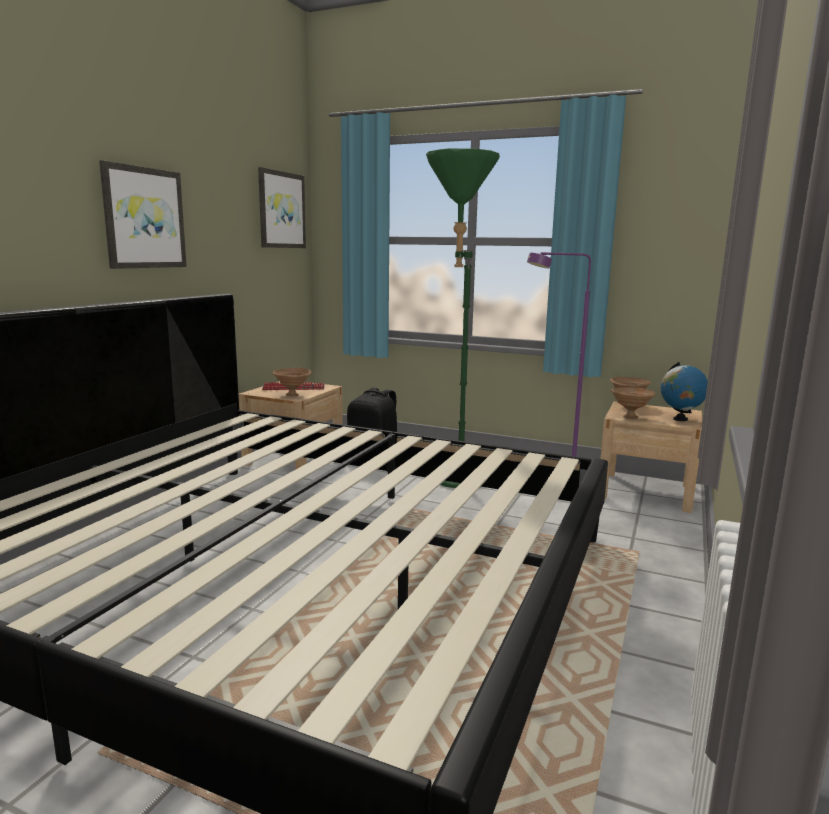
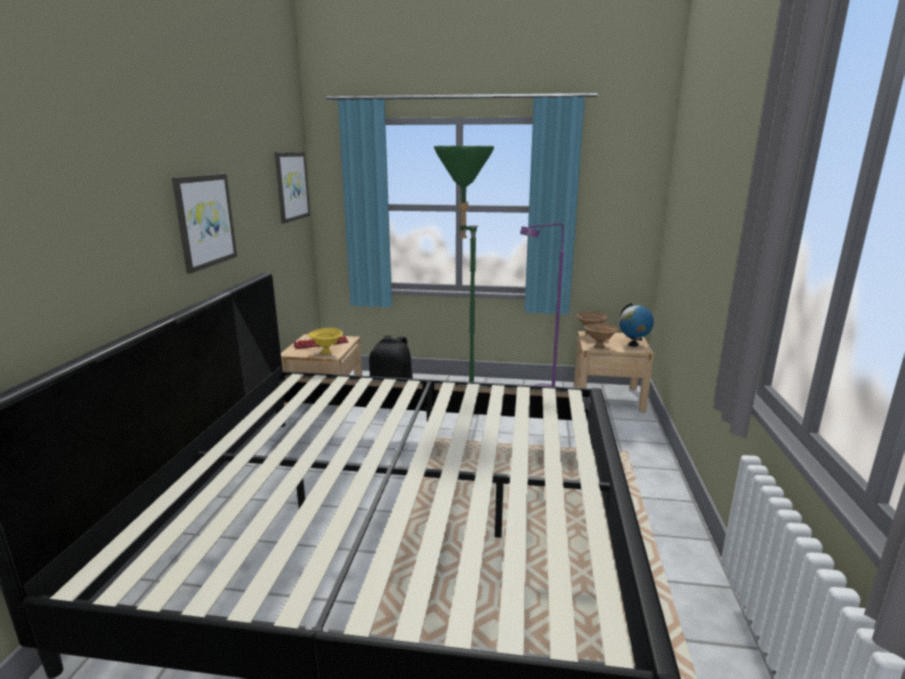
camera: 15 degrees left, 5 degrees up
brown bowl [272,368,312,396] -> yellow bowl [308,328,343,354]

